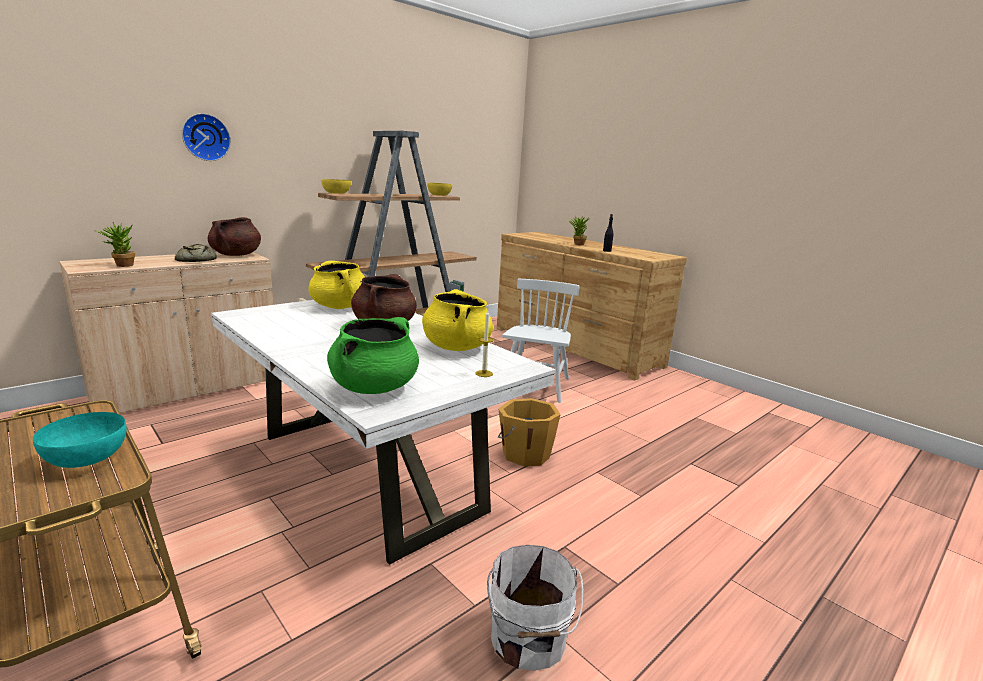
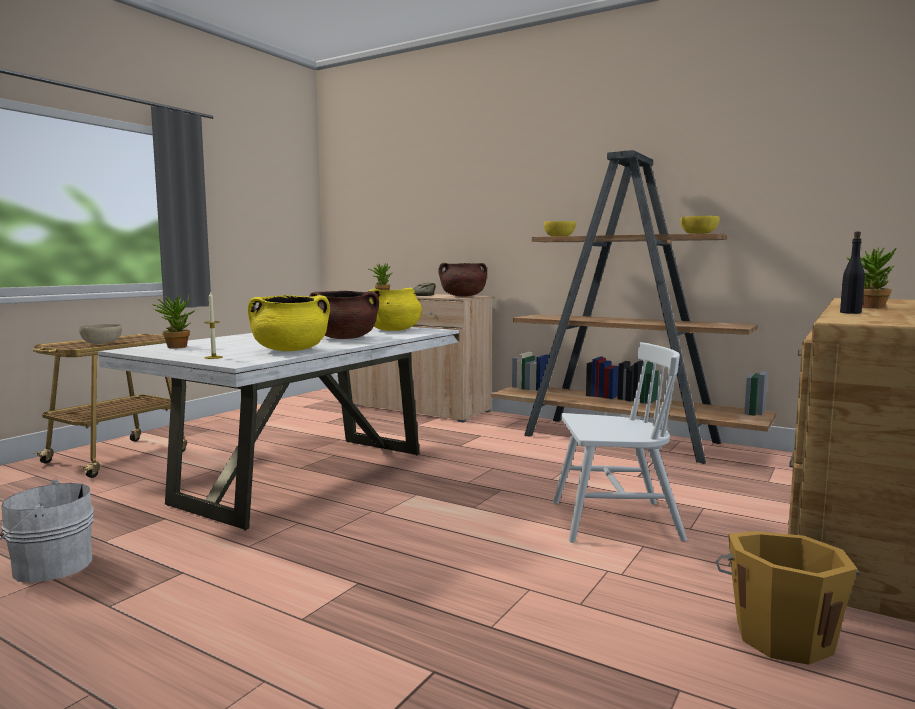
camera: 75 degrees right, 10 degrees down
turquoise bowl [33,412,127,468] -> beige bowl [79,324,122,344]
wall clock [182,113,231,161] -> none
green cooking pot [327,317,419,394] -> potted plant [152,295,195,349]
orange bucket [498,398,561,466] -> orange bucket moved to [715,531,861,665]

